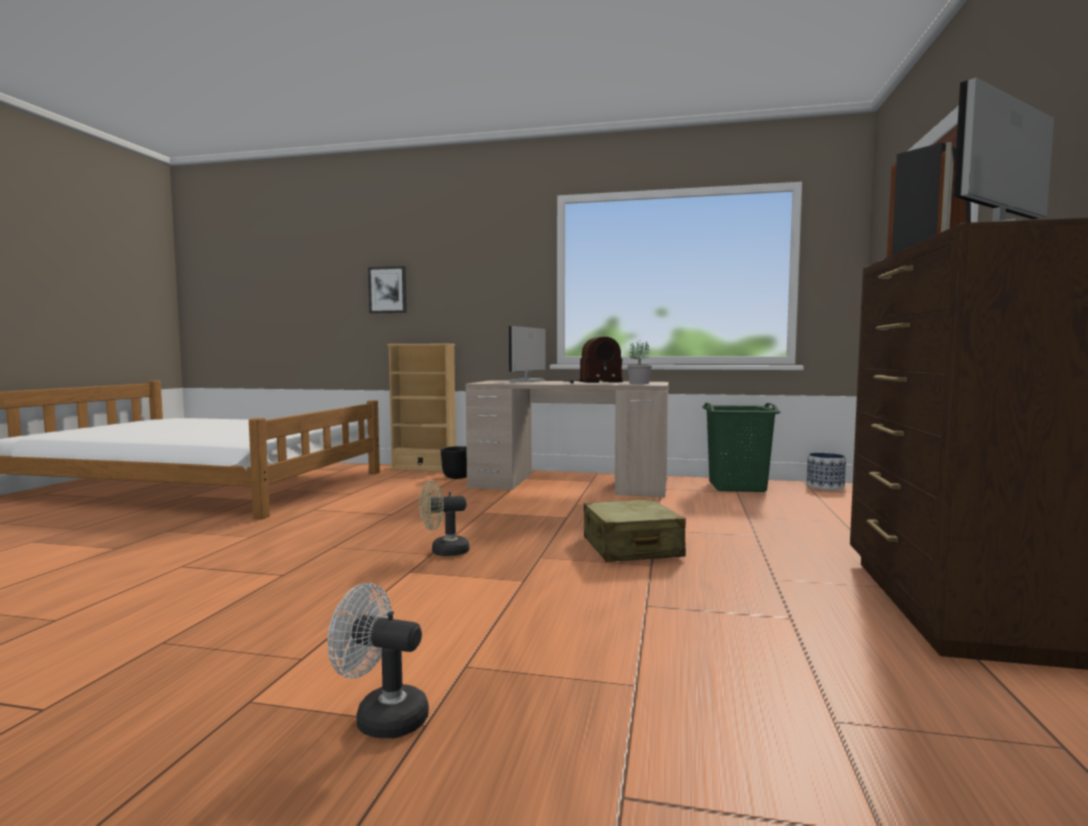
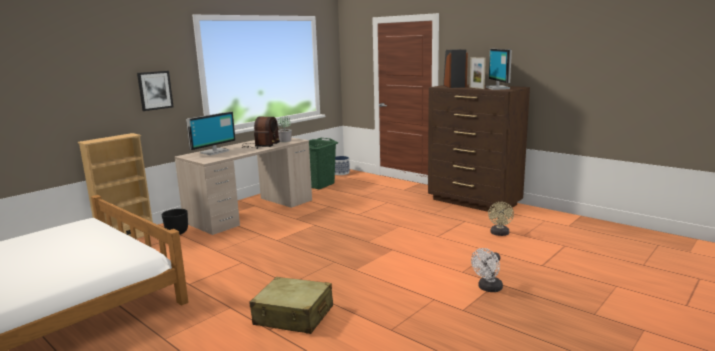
camera: 60 degrees left, 10 degrees up
picture [368,266,407,313] -> picture moved to [137,71,174,111]
beige fan [419,480,469,556] -> beige fan moved to [488,202,514,236]
monitor [509,326,546,382] -> monitor turned 105 degrees counterclockwise [186,111,236,155]
beige suitcase [584,499,686,562] -> beige suitcase moved to [250,277,333,334]

